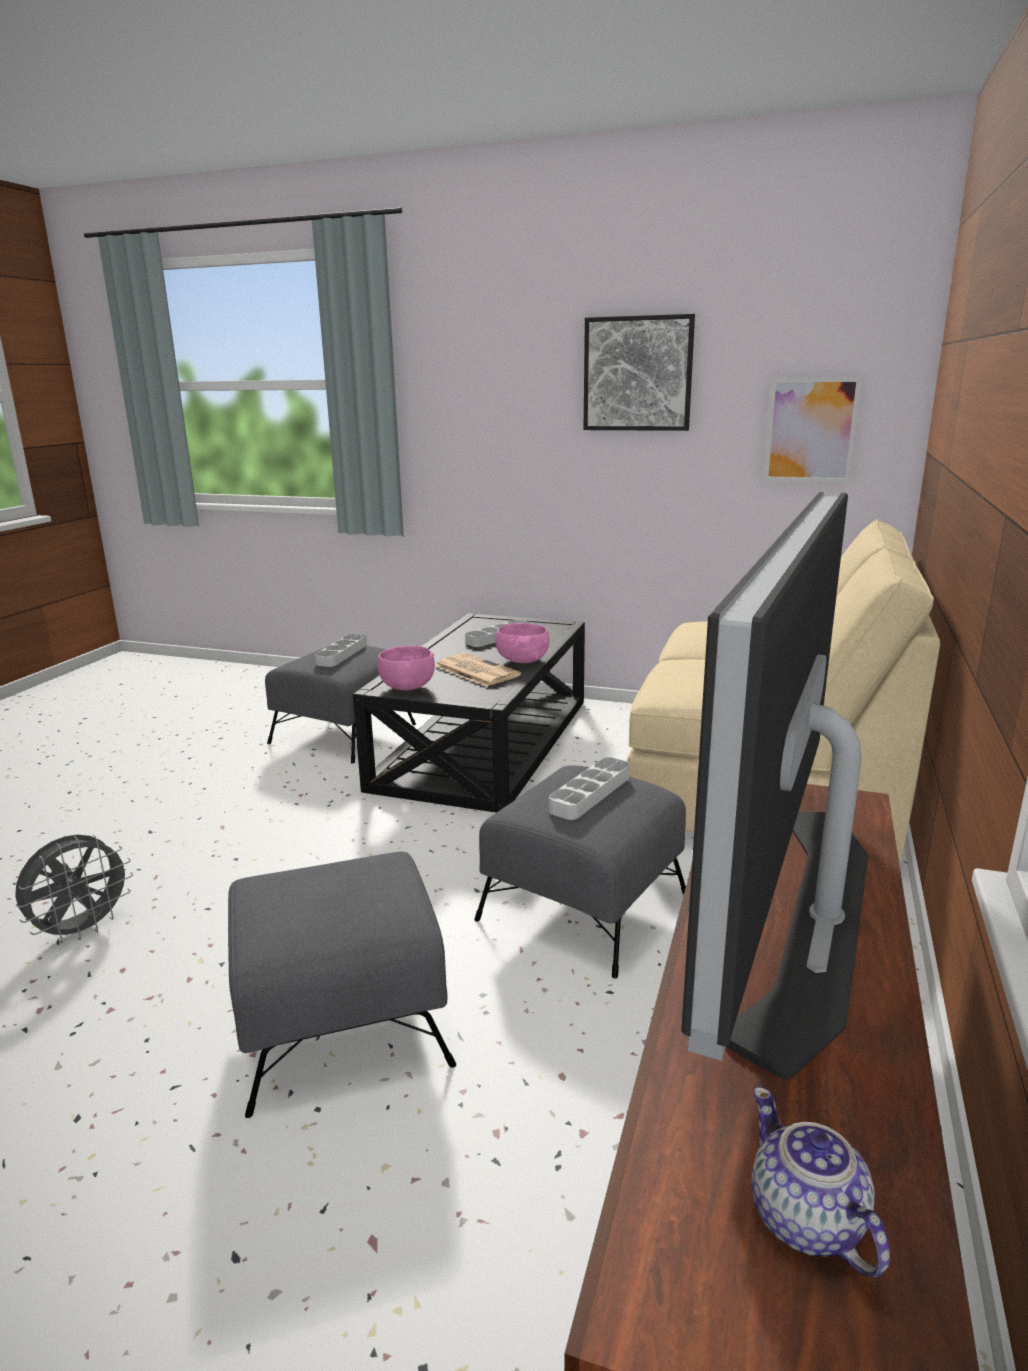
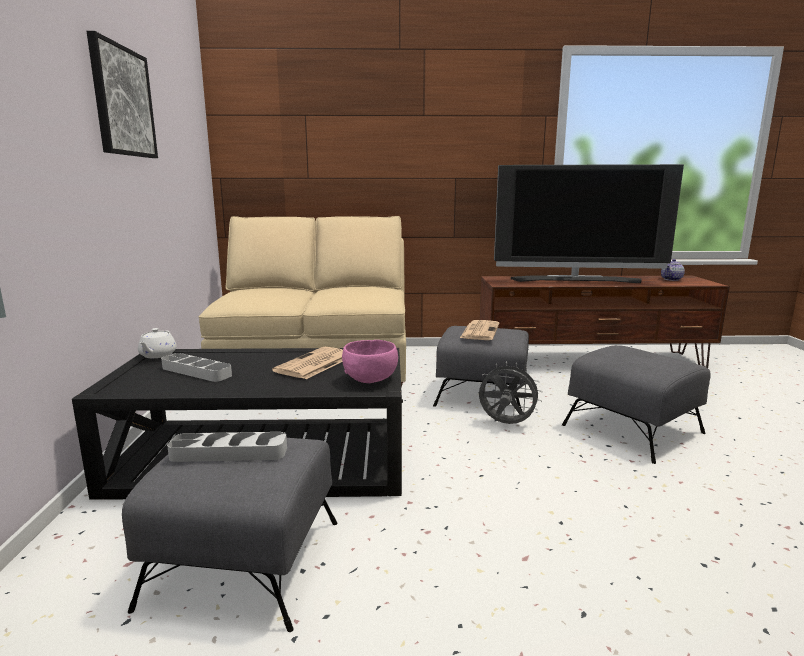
camera: 110 degrees left, 5 degrees down
grey fan [15,835,134,943] -> grey fan moved to [478,361,543,424]
pink bowl [495,623,550,663] -> none
grey tray [549,757,630,820] -> newspaper [460,320,499,340]
picture [763,377,862,483] -> none
none -> white teapot [138,328,177,358]

